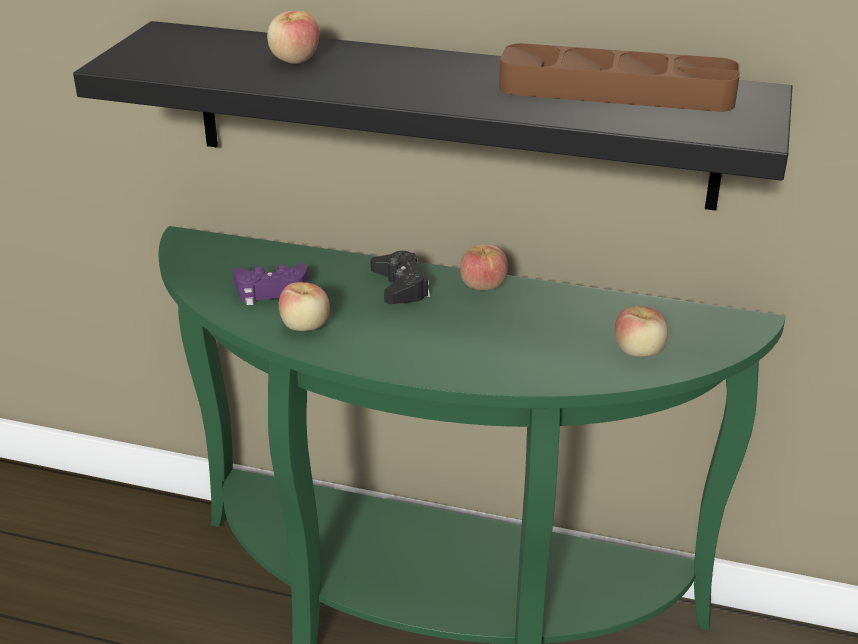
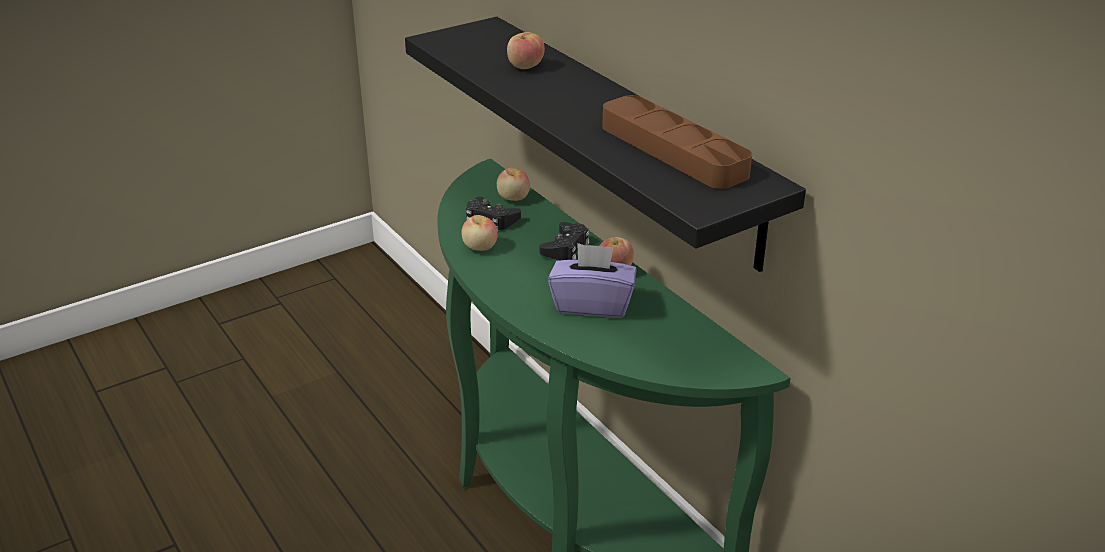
camera: 40 degrees right, 0 degrees up
purple game controller [233,263,309,305] -> black game controller [466,197,521,231]
apple [615,306,668,357] -> apple moved to [497,168,530,201]
none -> purple tissue box [548,243,637,318]

